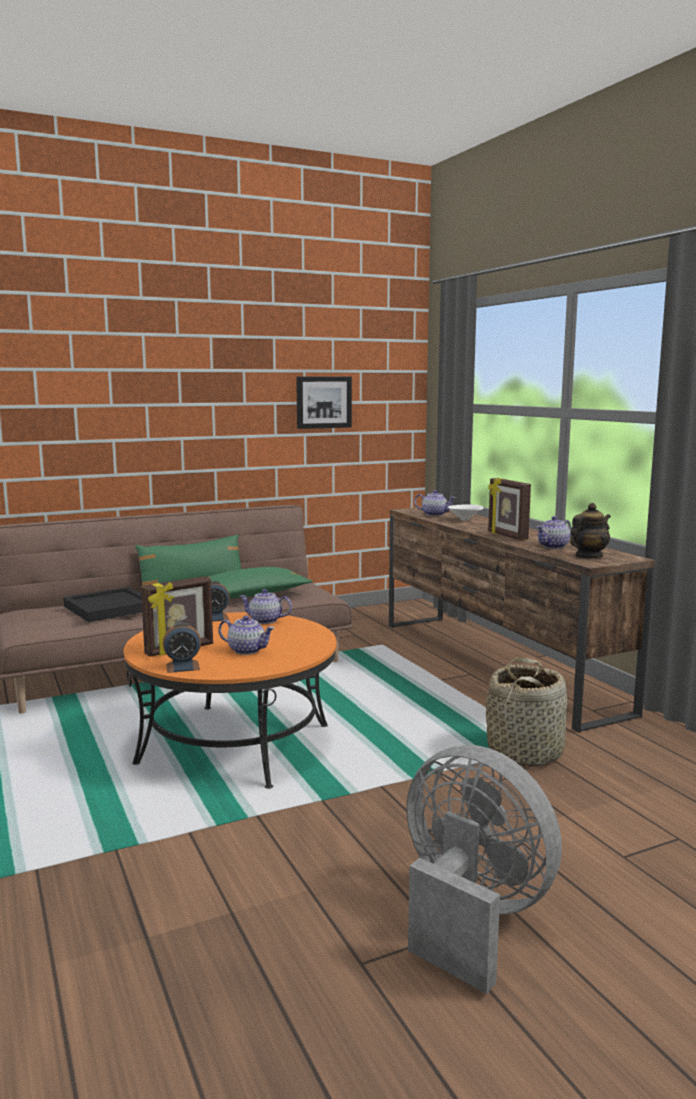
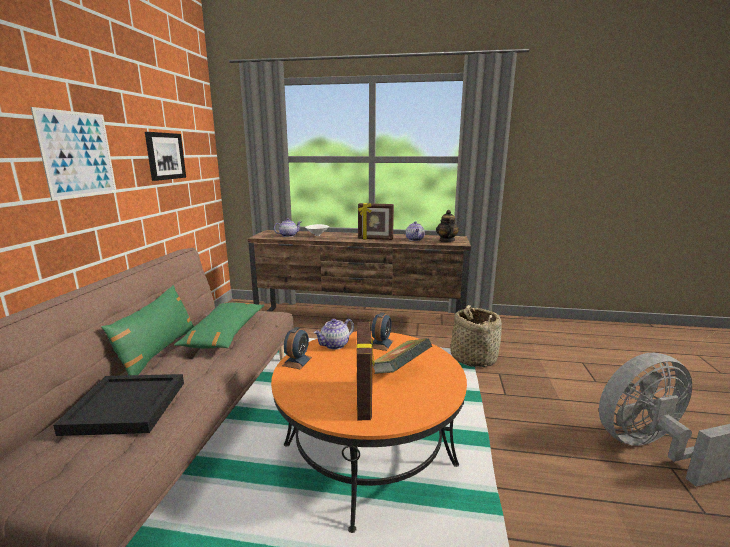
camera: 55 degrees left, 5 degrees up
alarm clock [163,623,201,673] -> alarm clock moved to [371,312,393,351]
teapot [218,615,275,655] -> book [373,338,432,374]
none -> picture [31,107,117,200]

